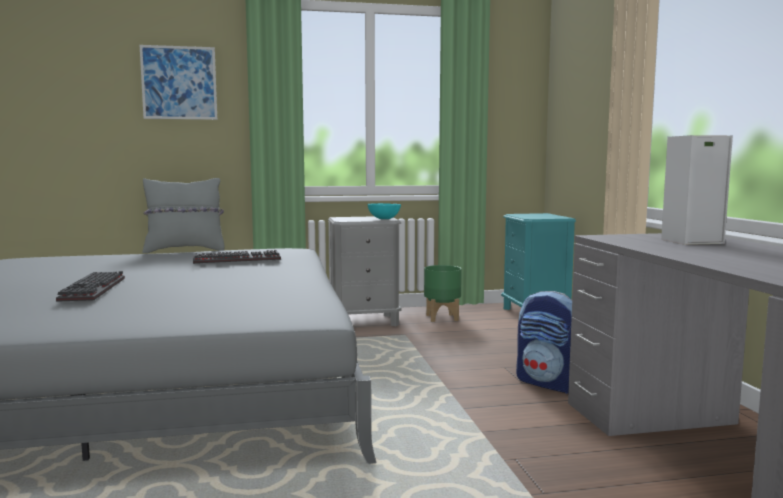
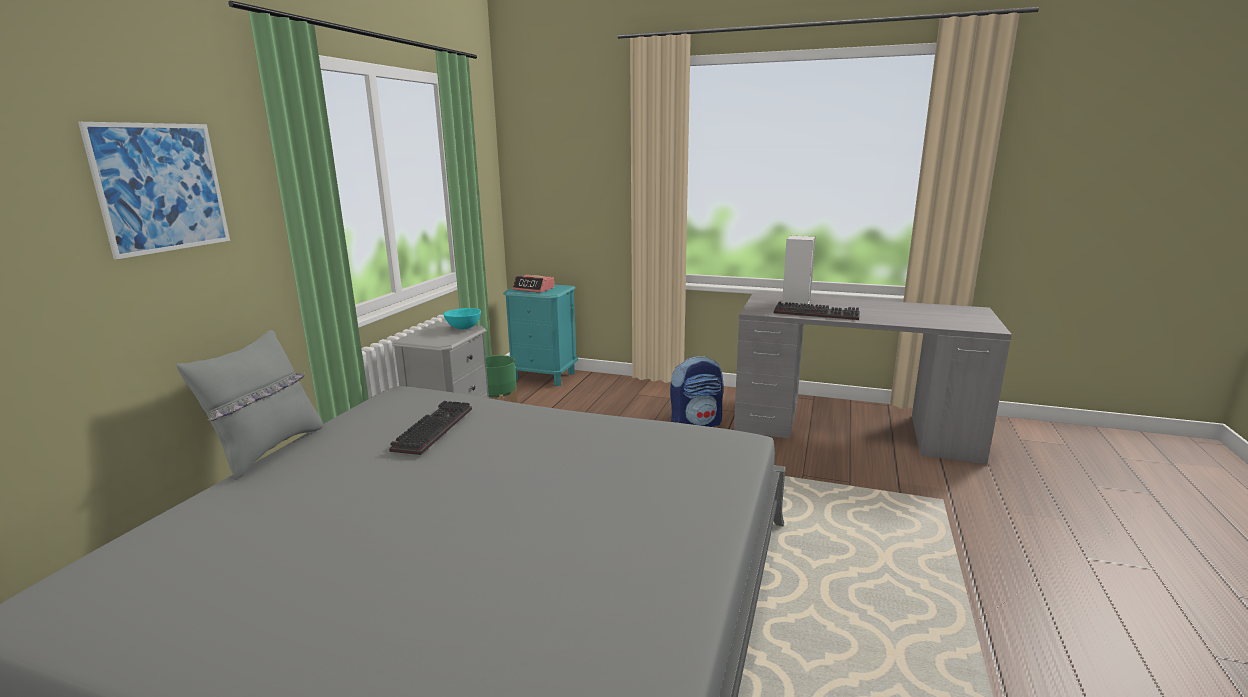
camera: 60 degrees left, 10 degrees up
keyboard [56,271,125,302] -> keyboard moved to [774,302,860,320]
none -> alarm clock [512,275,554,293]

